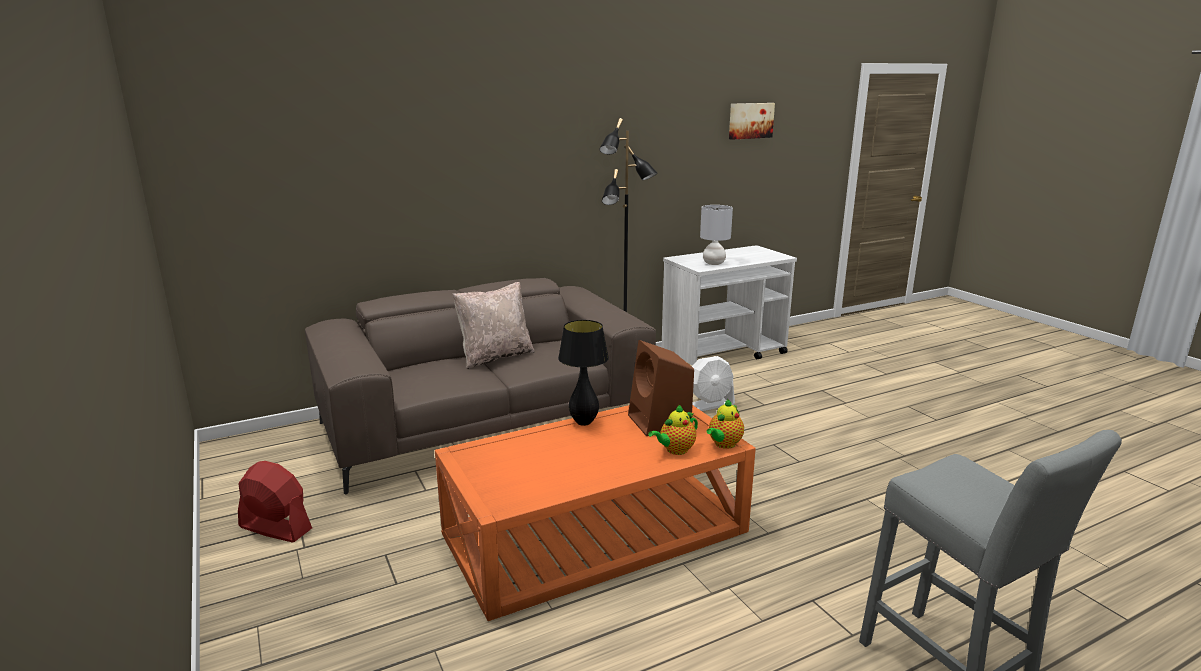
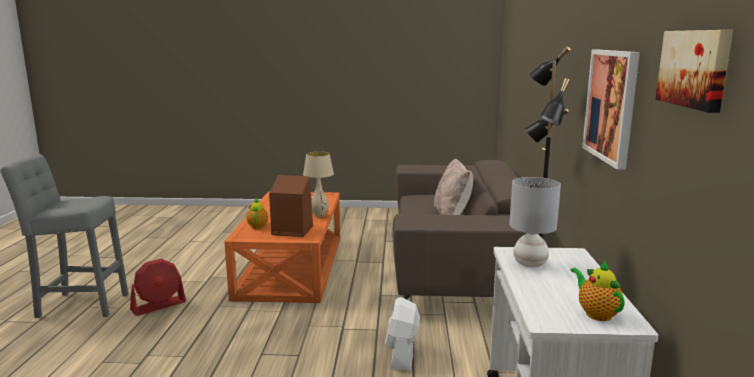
camera: 120 degrees right, 5 degrees down
red fan [238,461,312,543] -> red fan moved to [130,259,186,316]
black table lamp [558,320,609,426] -> beige table lamp [303,152,334,217]
teapot [706,399,744,449] -> teapot moved to [571,261,625,321]
none -> picture [582,50,640,170]

